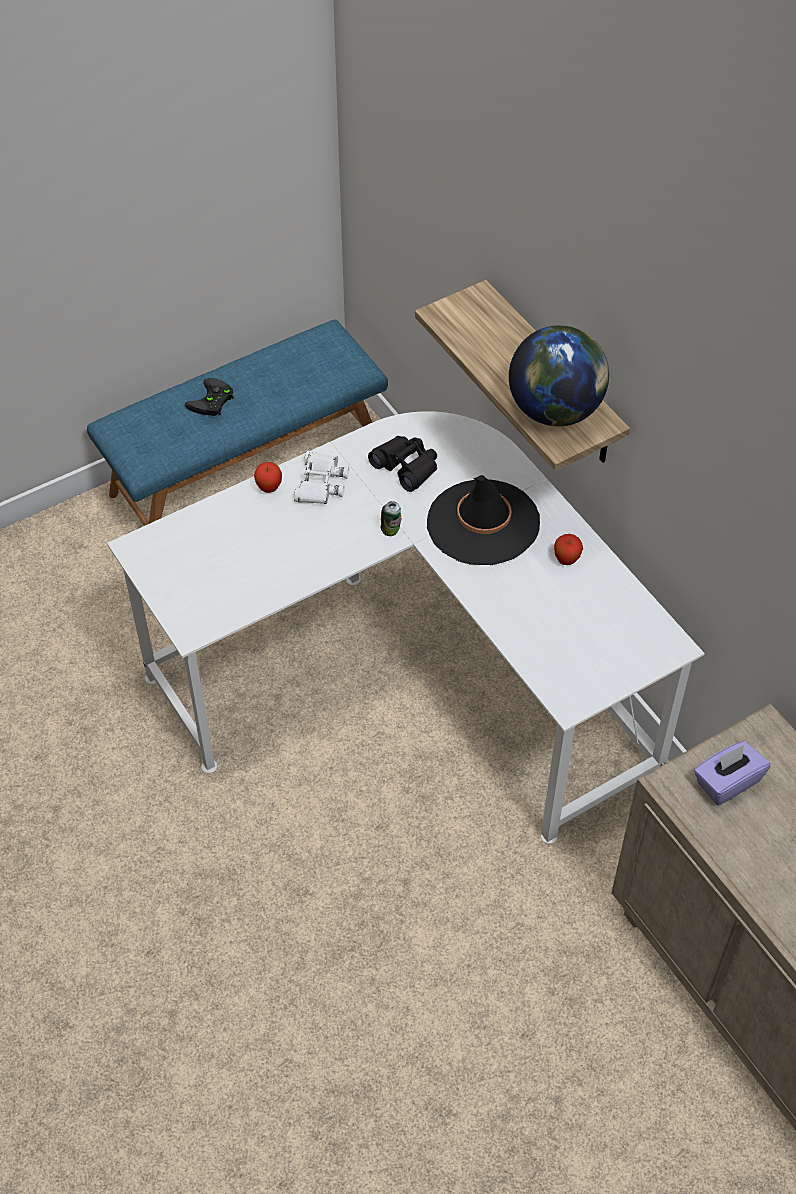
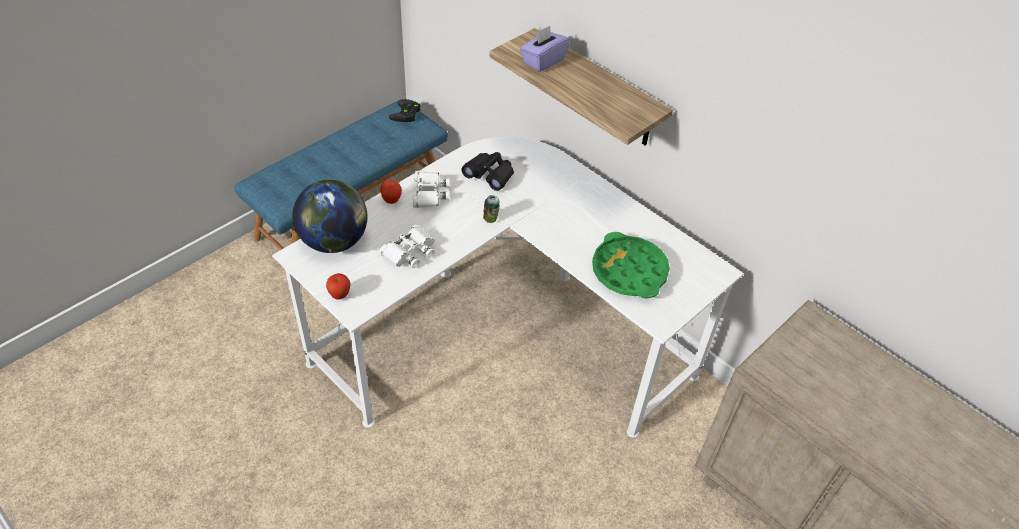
camera: 15 degrees left, 5 degrees down
black game controller [185,378,234,416] -> black game controller moved to [389,99,421,122]
black hat [427,475,540,565] -> none
globe [509,325,609,426] -> globe moved to [292,180,368,253]
apple [554,534,583,565] -> apple moved to [326,273,350,299]
purple tissue box [694,741,771,806] -> purple tissue box moved to [520,26,570,72]
none -> white binoculars [379,225,435,268]
none -> green tray [592,232,670,299]

